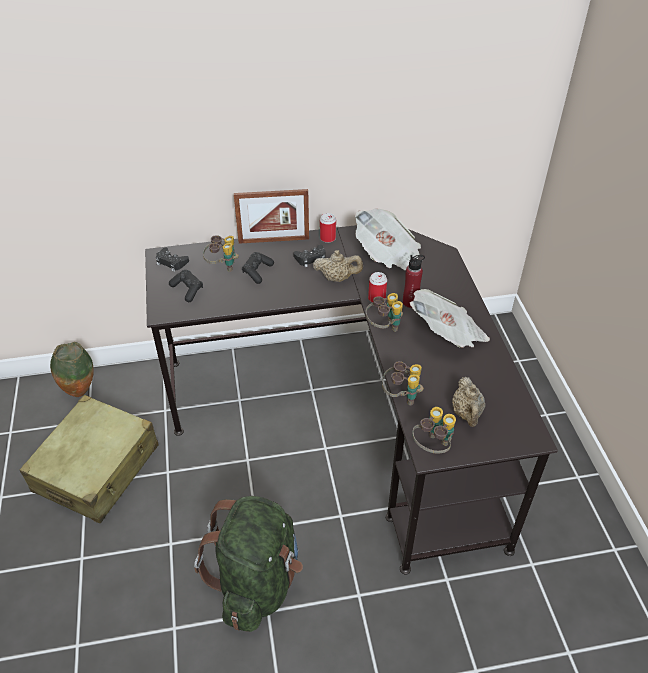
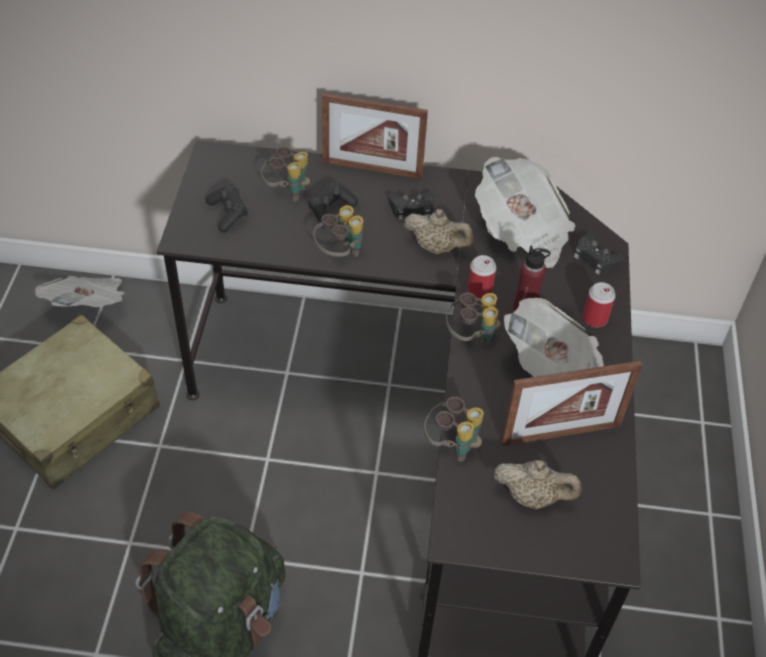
camera: 15 degrees right, 5 degrees up
vase [50,342,94,397] -> newspaper [35,275,125,307]
black game controller [156,248,189,272] -> black game controller moved to [574,233,624,275]
can [320,213,336,243] -> can moved to [582,282,615,327]
binoculars [412,407,456,454] -> binoculars moved to [313,205,363,257]
beige teapot [452,377,486,427] -> beige teapot turned 90 degrees counterclockwise [494,460,582,509]
none -> picture frame [501,361,642,446]

